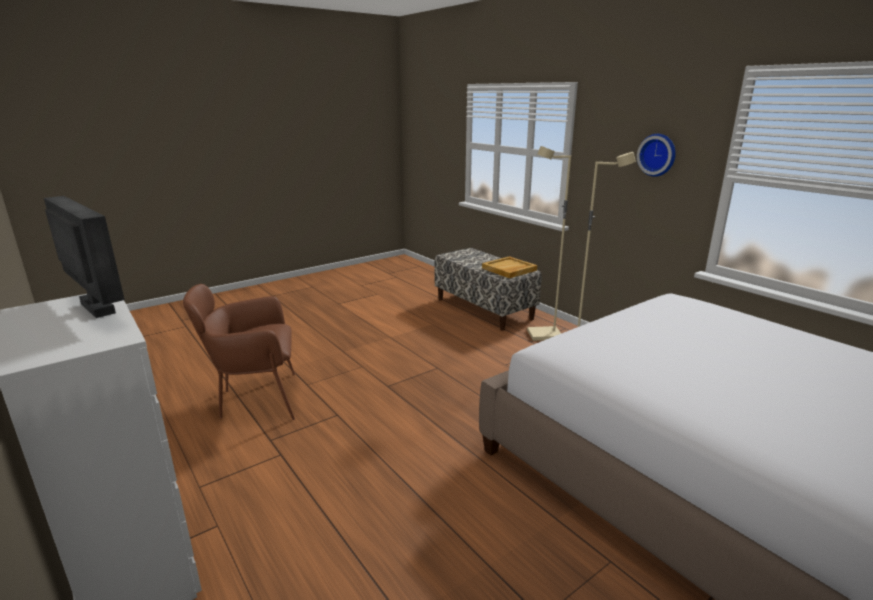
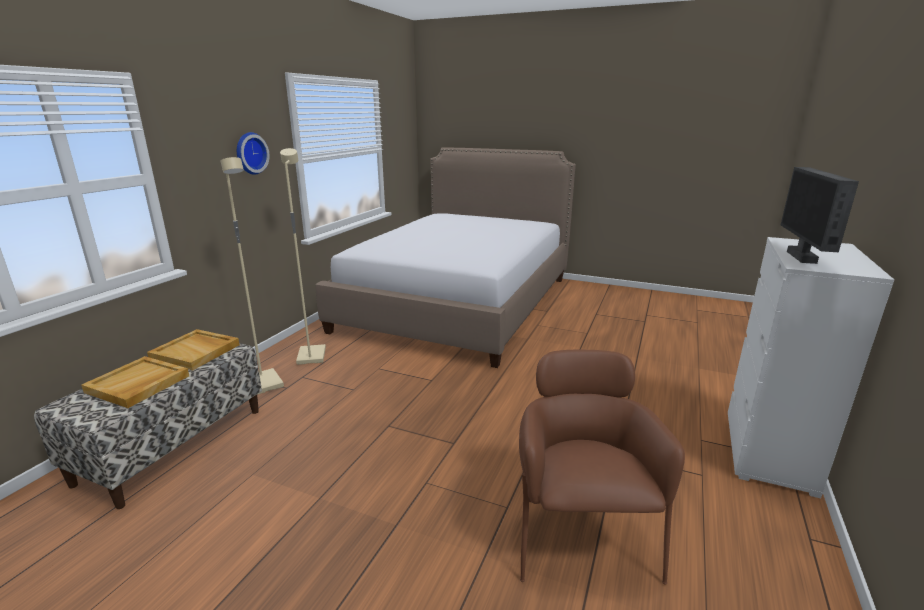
camera: 120 degrees left, 0 degrees up
brown armchair [183,284,295,420] -> brown armchair turned 135 degrees counterclockwise [519,350,685,585]
none -> beige tray [81,356,189,408]

